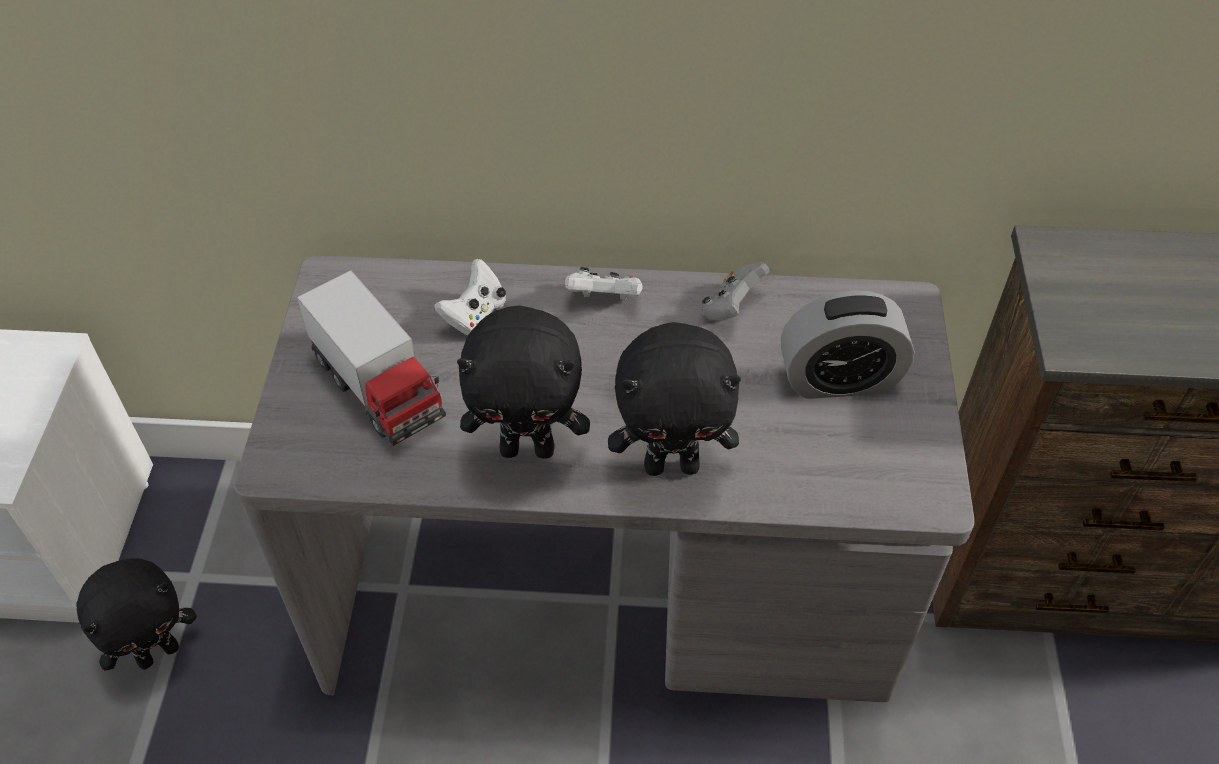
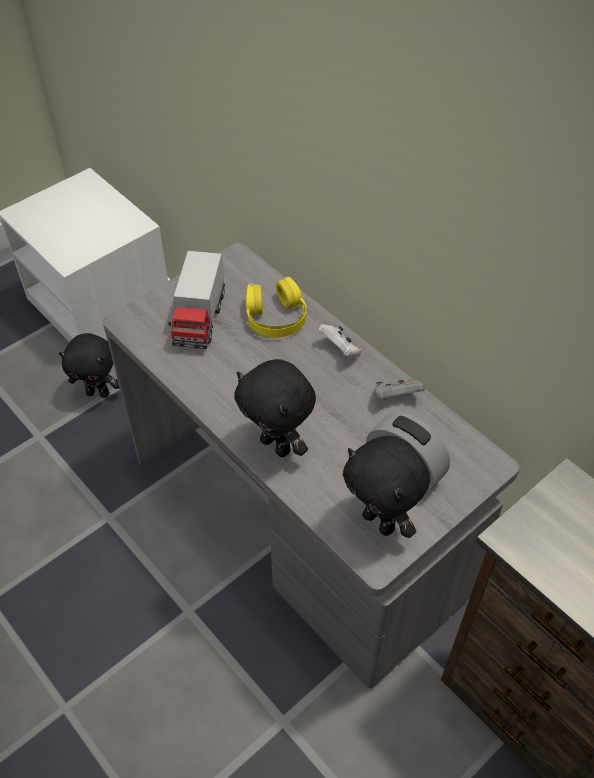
camera: 45 degrees right, 0 degrees up
white game controller [434,259,506,335] -> yellow headphones [246,277,307,338]
black plush toy [457,305,590,459] -> black plush toy moved to [343,435,430,538]

